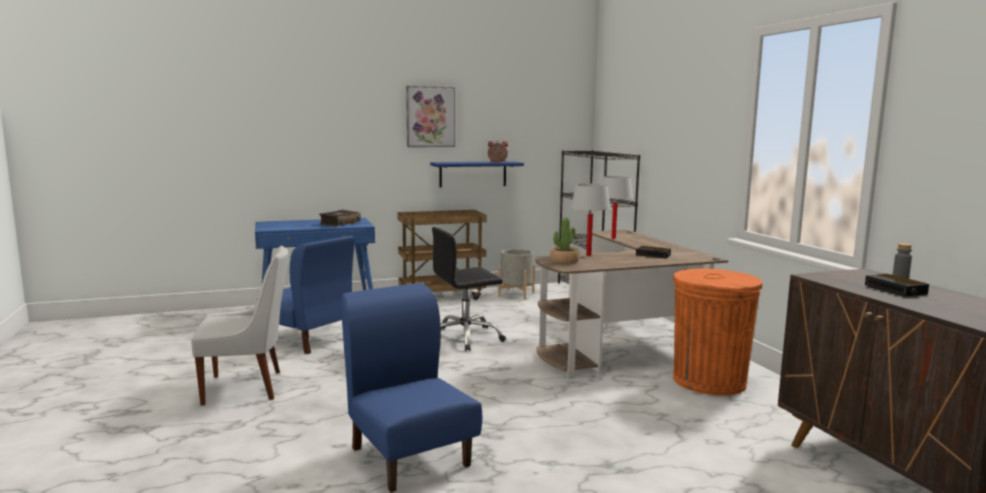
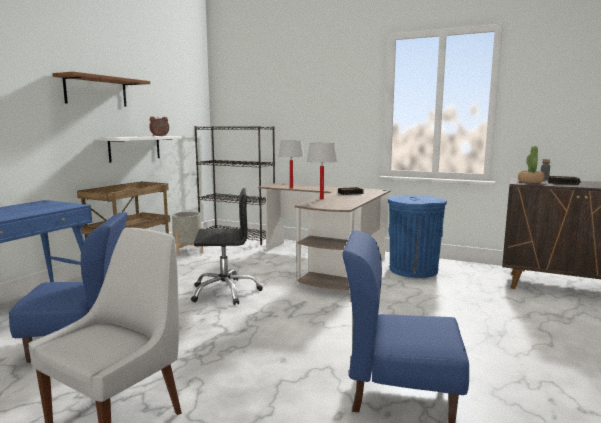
camera: 45 degrees left, 0 degrees up
book [319,210,361,226] -> none
picture [406,86,455,147] -> brown shelf [52,72,150,106]
blue shelf [430,161,524,188] -> white shelf [100,136,182,163]
black office chair [432,227,506,351] -> black office chair turned 120 degrees counterclockwise [191,188,263,305]
potted plant [550,218,580,264] -> potted plant moved to [518,146,545,183]
orange trash can [673,269,763,396] -> blue trash can [388,195,447,278]

